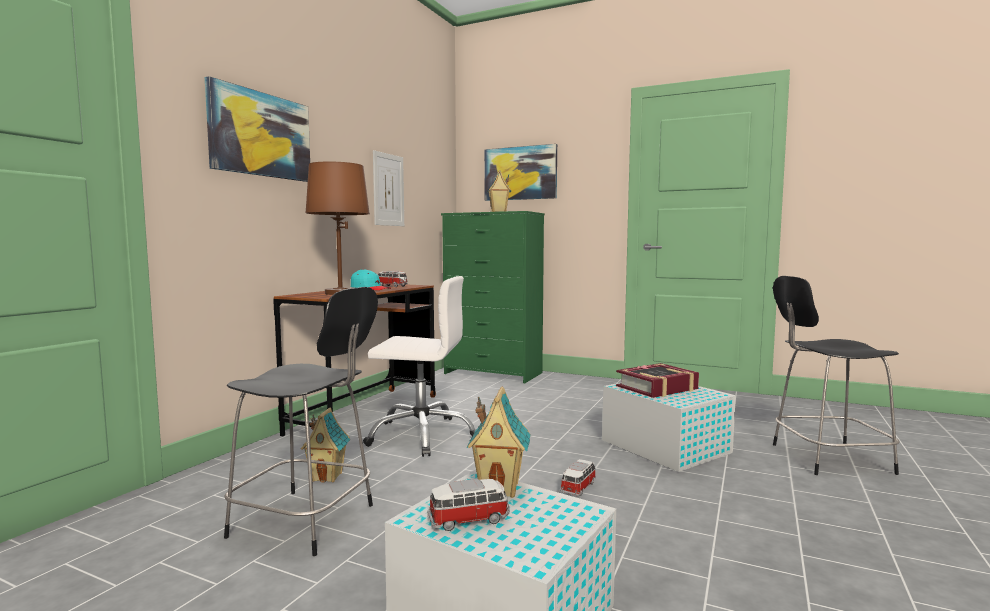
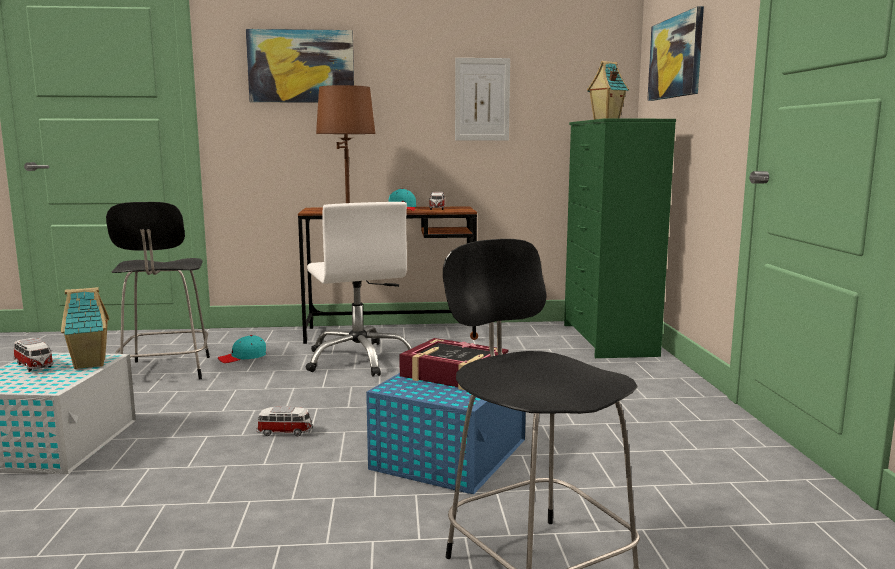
camera: 60 degrees right, 5 degrees up
toy house [301,408,350,482] -> turquoise cap [218,335,266,363]
white storage box [602,382,736,472] -> blue storage box [366,373,526,494]

